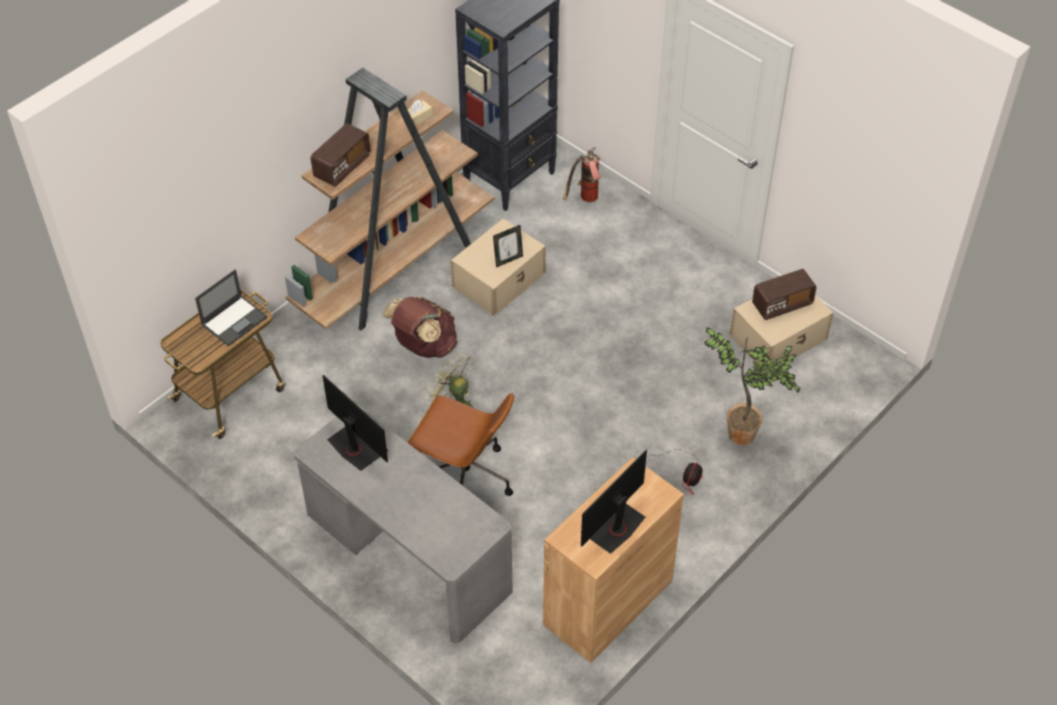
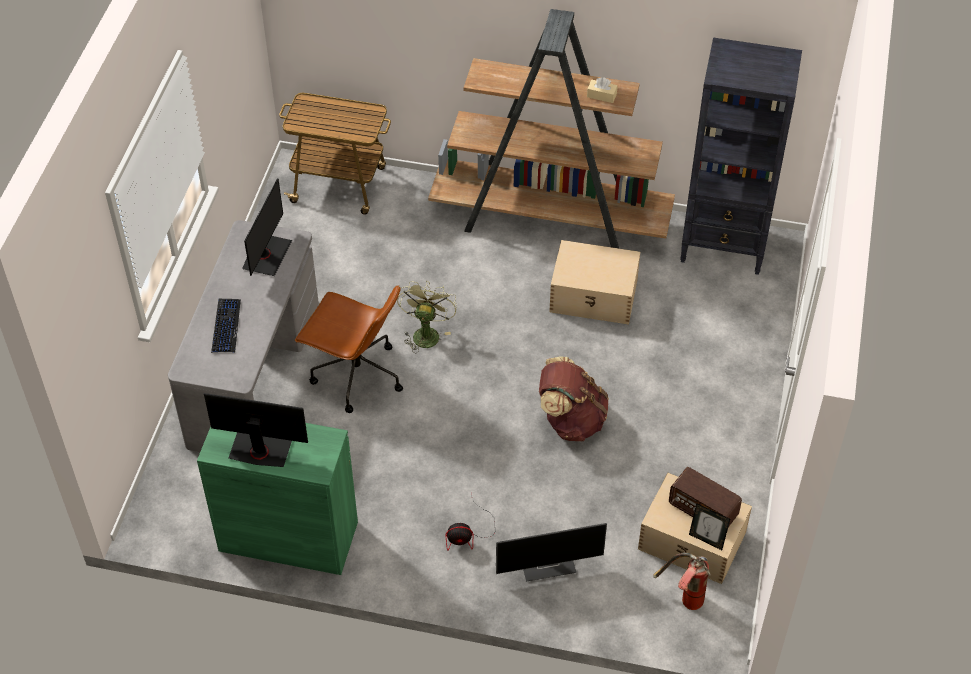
camera: 60 degrees right, 0 degrees up
laptop [195,269,268,347] -> none
radio [311,123,371,187] -> none
brown backpack [382,297,457,358] -> brown backpack moved to [539,356,609,441]
brown office chair [407,393,514,496] -> brown office chair turned 60 degrees counterclockwise [295,285,403,413]
picture frame [493,225,523,267] -> picture frame moved to [689,503,730,550]
brown cabinet [543,457,684,663] -> green cabinet [197,423,358,575]
fire extinguisher [563,147,601,202] -> fire extinguisher moved to [653,552,711,610]
potted plant [704,327,801,445] -> monitor [496,523,607,582]
none -> keyboard [211,299,241,353]

